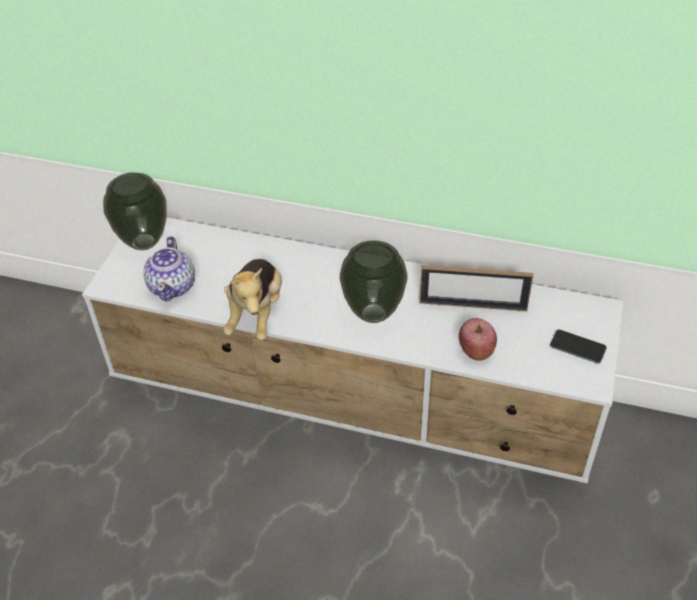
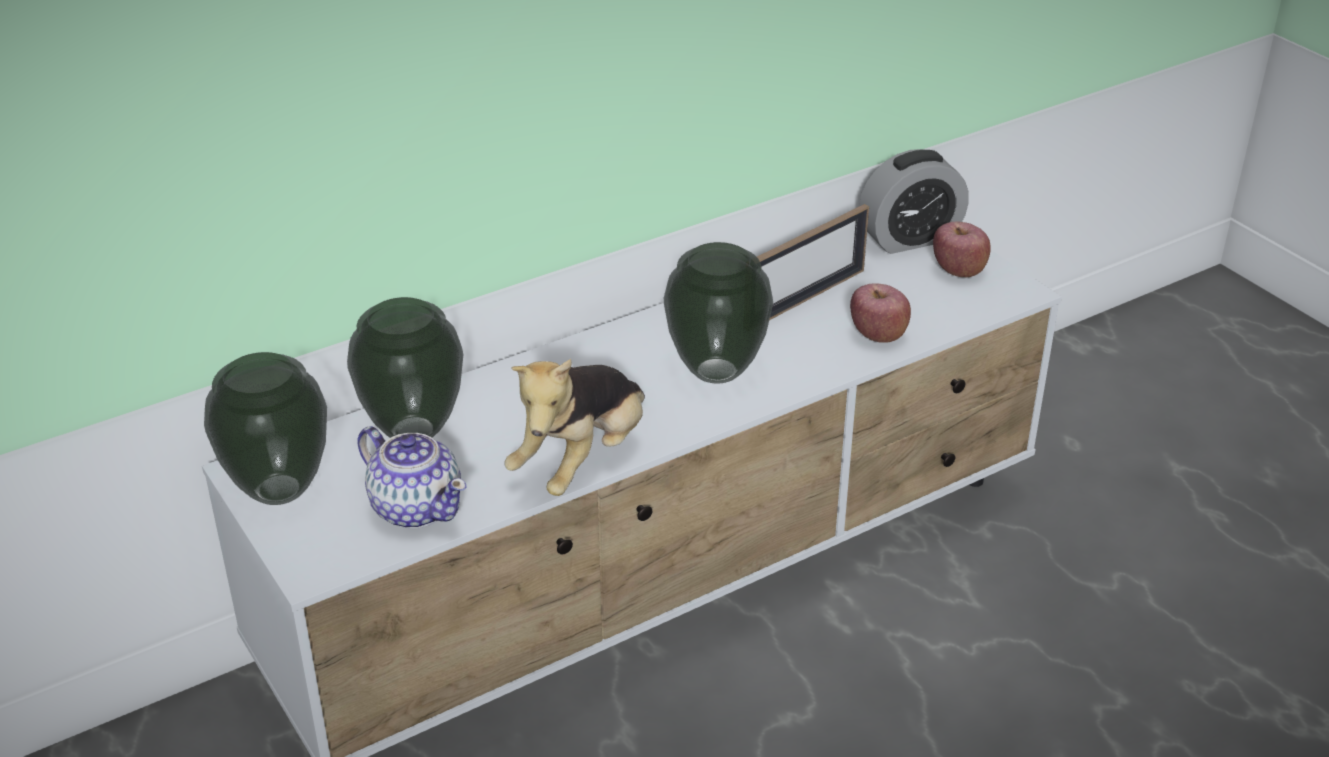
camera: 50 degrees left, 10 degrees down
plush toy [224,259,282,341] -> plush toy turned 75 degrees clockwise [504,359,645,496]
phone [550,330,607,363] -> apple [933,221,991,277]
none -> vase [347,297,463,438]
none -> alarm clock [859,149,969,254]

